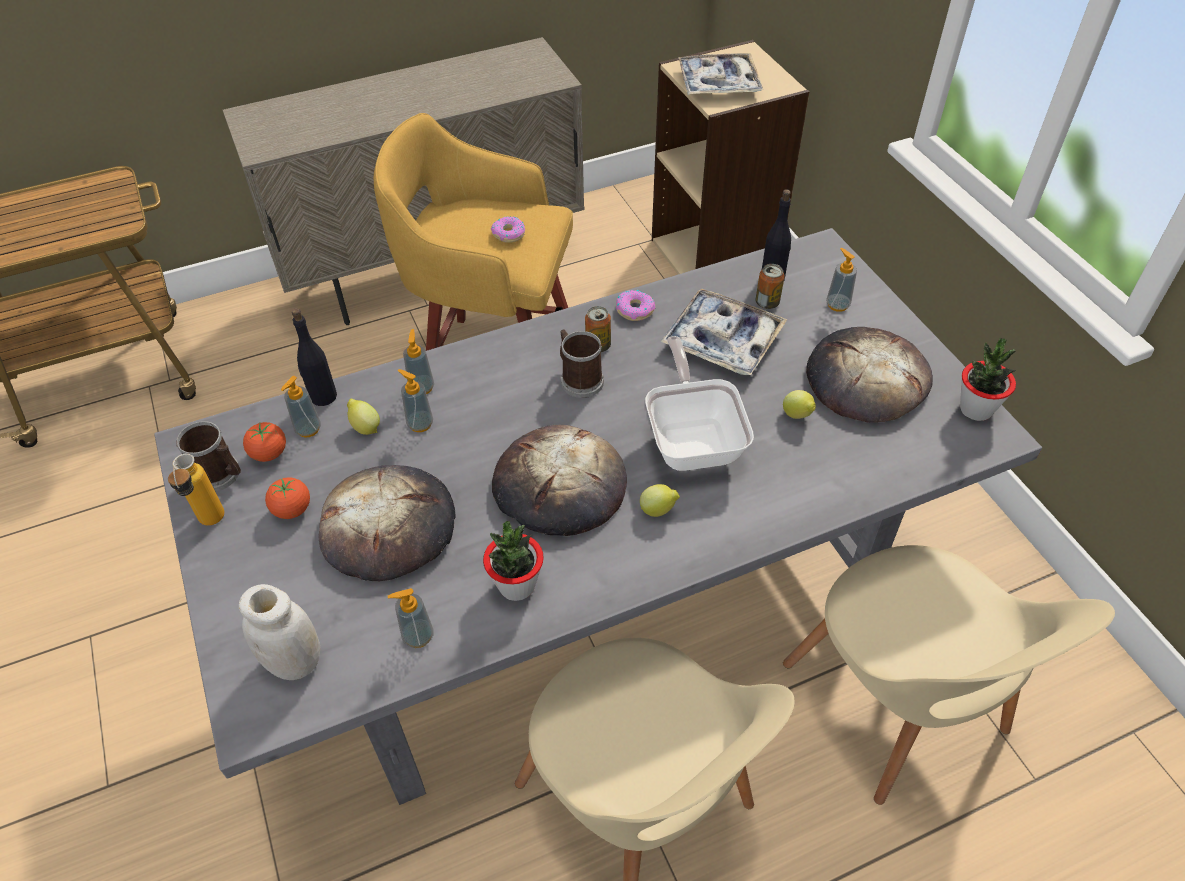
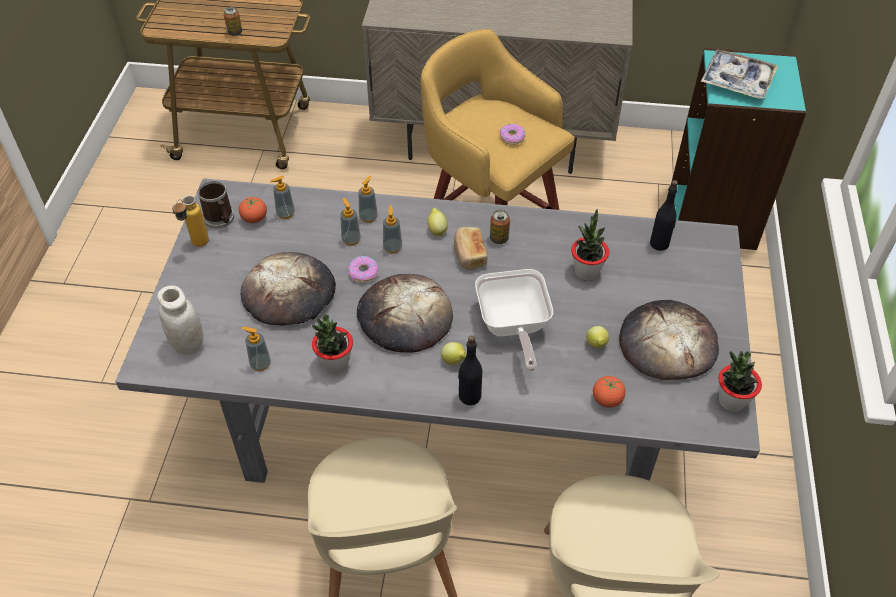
camera: 30 degrees right, 0 degrees up
tomato [265,477,310,519] -> tomato moved to [593,376,626,408]
black bottle [292,308,337,406] -> black bottle moved to [458,335,482,405]
lemon [347,399,380,435] -> lemon moved to [427,208,448,236]
mug [560,330,604,398] -> bread [454,227,487,270]
donut [616,290,655,321] -> donut moved to [348,256,379,283]
frying pan [645,336,754,471] -> frying pan turned 150 degrees clockwise [475,269,553,371]
beige bookcase [652,40,809,274] -> turquoise bookcase [672,48,807,250]
tray [660,289,788,376] -> potted plant [571,209,609,281]
can [755,264,785,309] -> can moved to [224,7,242,36]
soap dispenser [826,248,857,312] -> soap dispenser moved to [383,205,402,254]

